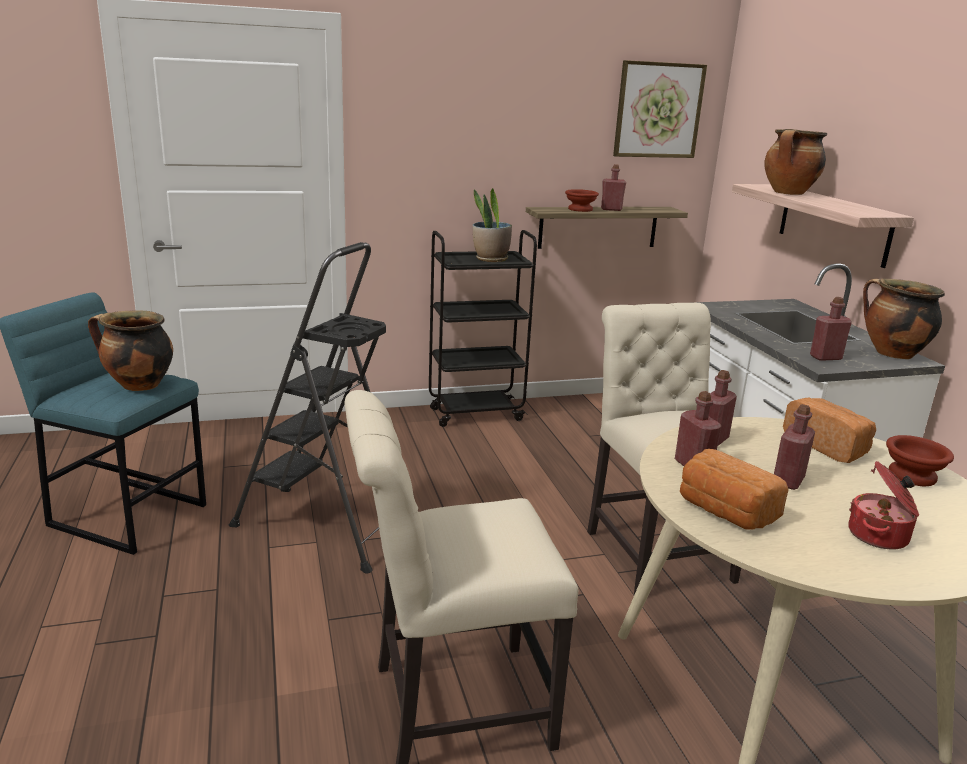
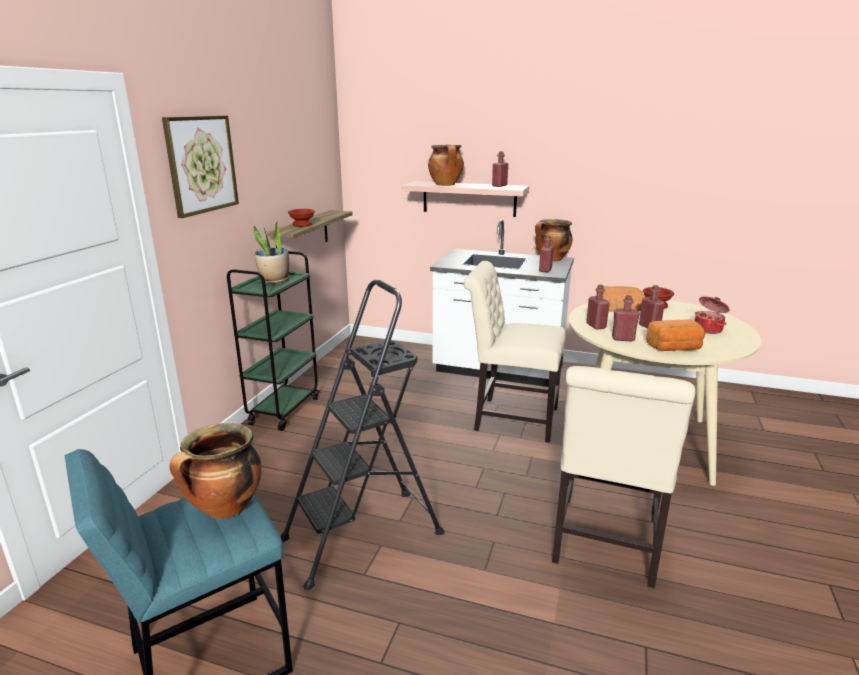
camera: 55 degrees left, 0 degrees up
black cart [429,230,537,427] -> green cart [227,251,320,431]
red bottle [601,164,626,211] -> red bottle moved to [492,151,508,187]
picture [613,60,707,158] -> picture moved to [162,116,239,218]

